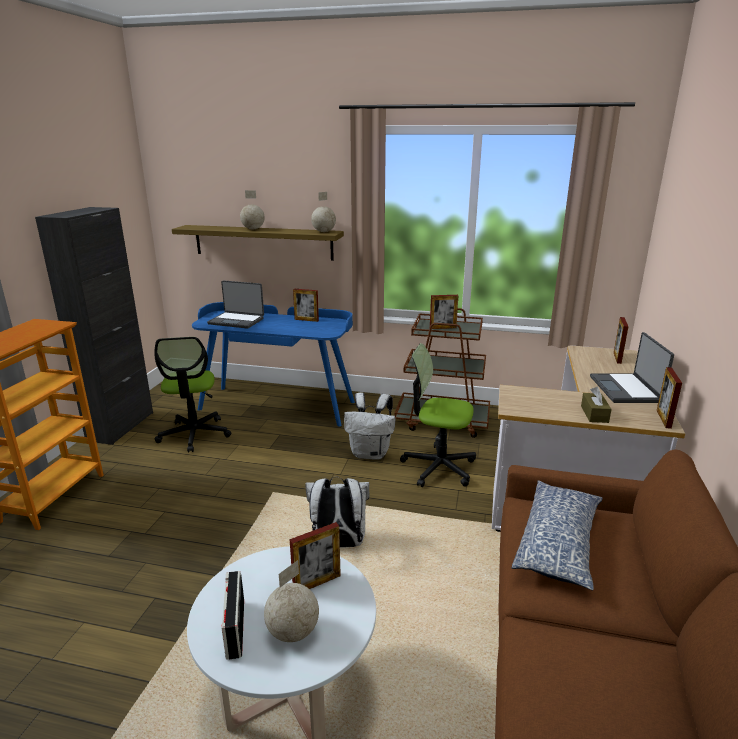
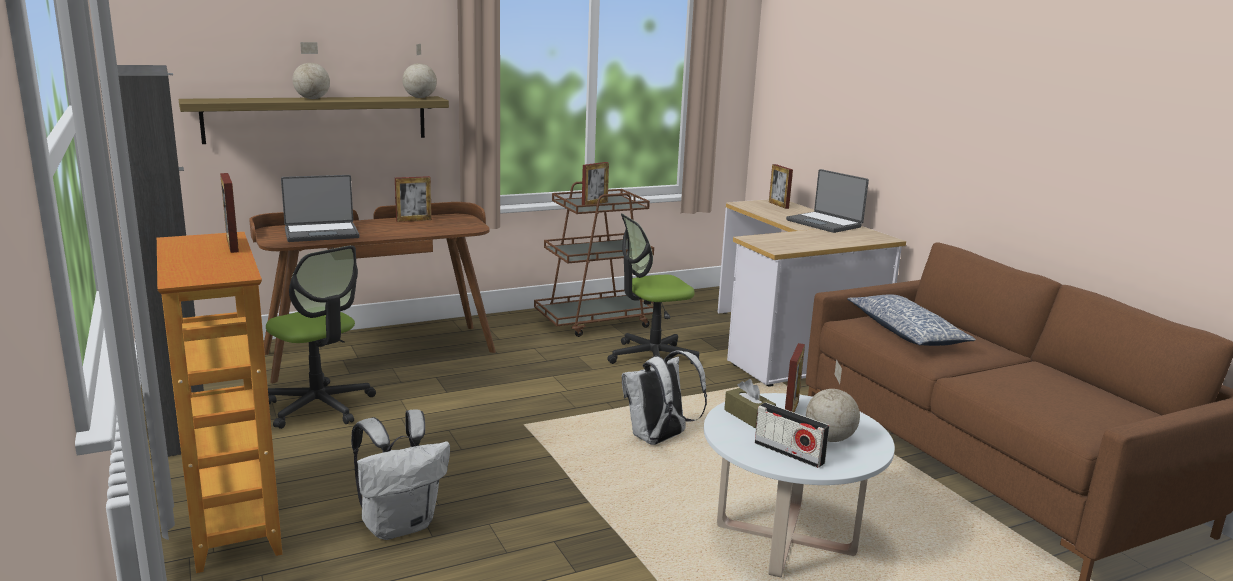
camera: 40 degrees left, 5 degrees down
blue desk [192,302,355,427] -> brown desk [249,202,496,383]
white backpack [344,393,396,460] -> white backpack moved to [351,409,450,540]
brown tissue box [581,387,612,423] -> brown tissue box moved to [724,379,776,428]
picture frame [657,367,682,429] -> picture frame moved to [220,173,239,253]

